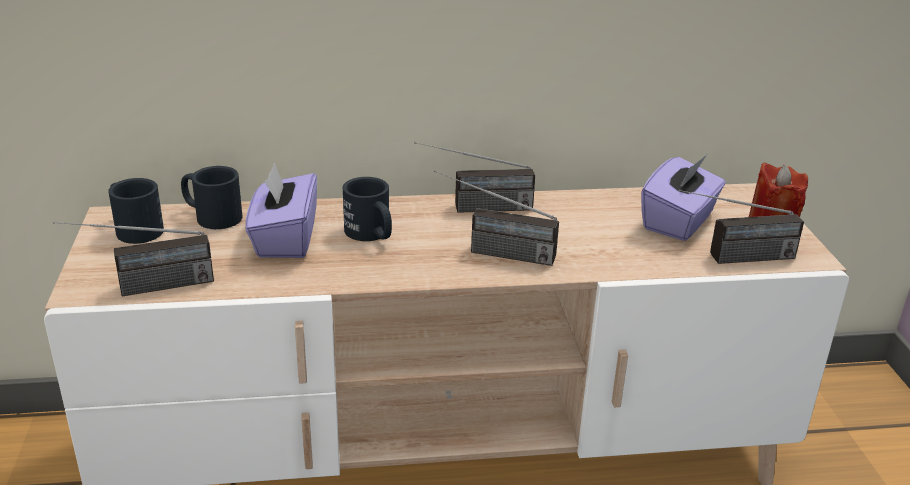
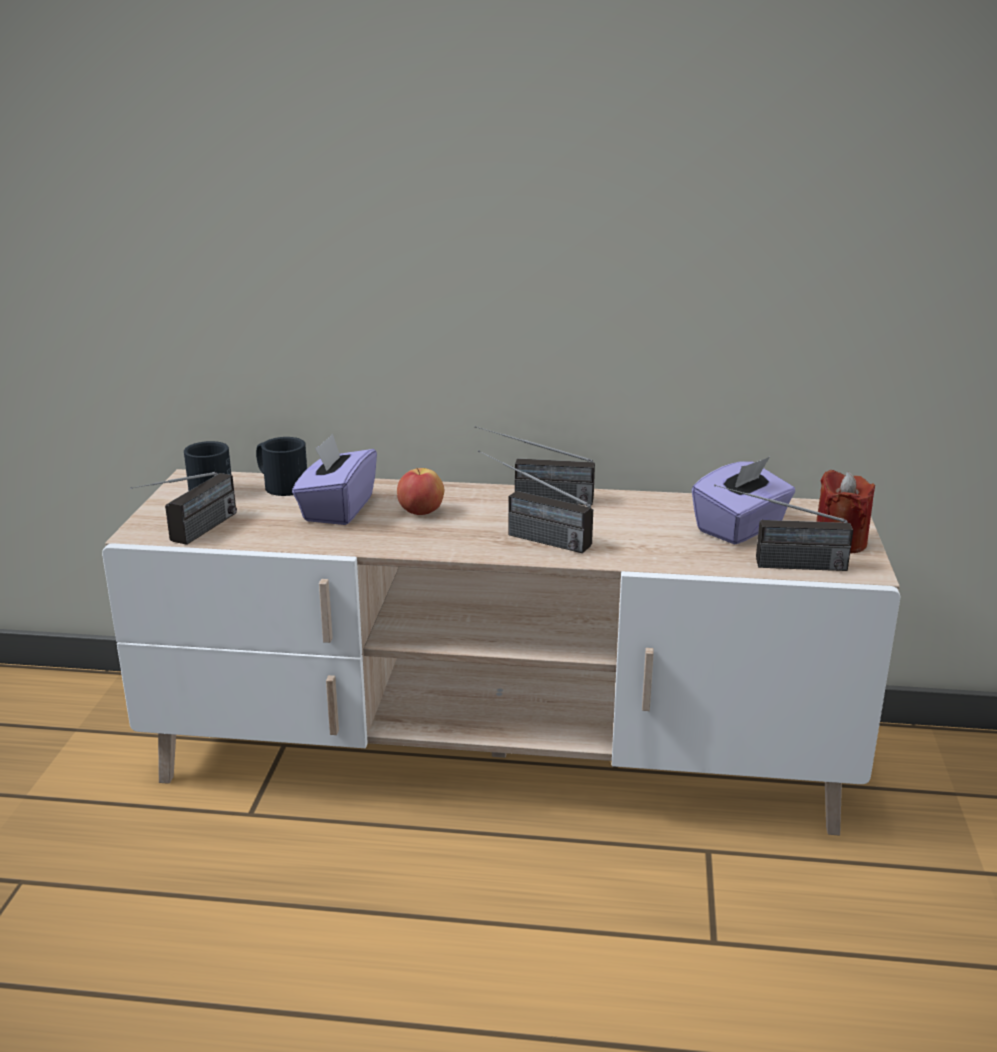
camera: 15 degrees right, 5 degrees down
radio [53,221,214,296] -> radio turned 60 degrees counterclockwise [130,472,237,545]
black mug [343,177,392,241] -> apple [397,468,444,515]

